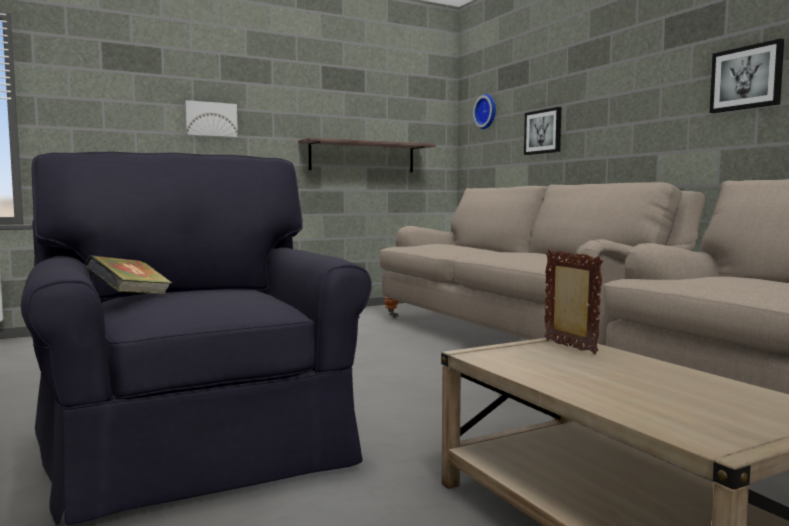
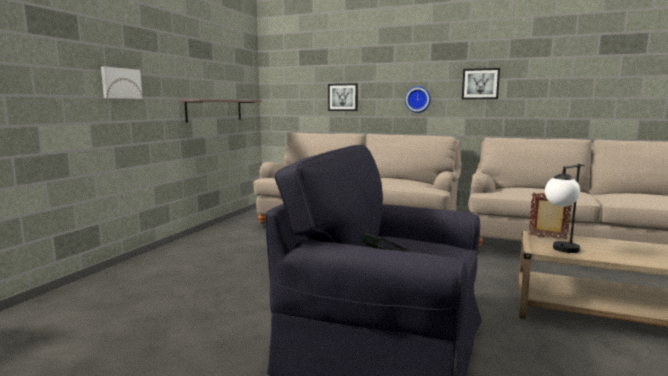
camera: 40 degrees left, 5 degrees up
wall clock [473,94,496,129] -> wall clock moved to [405,86,431,113]
none -> table lamp [545,164,585,253]

